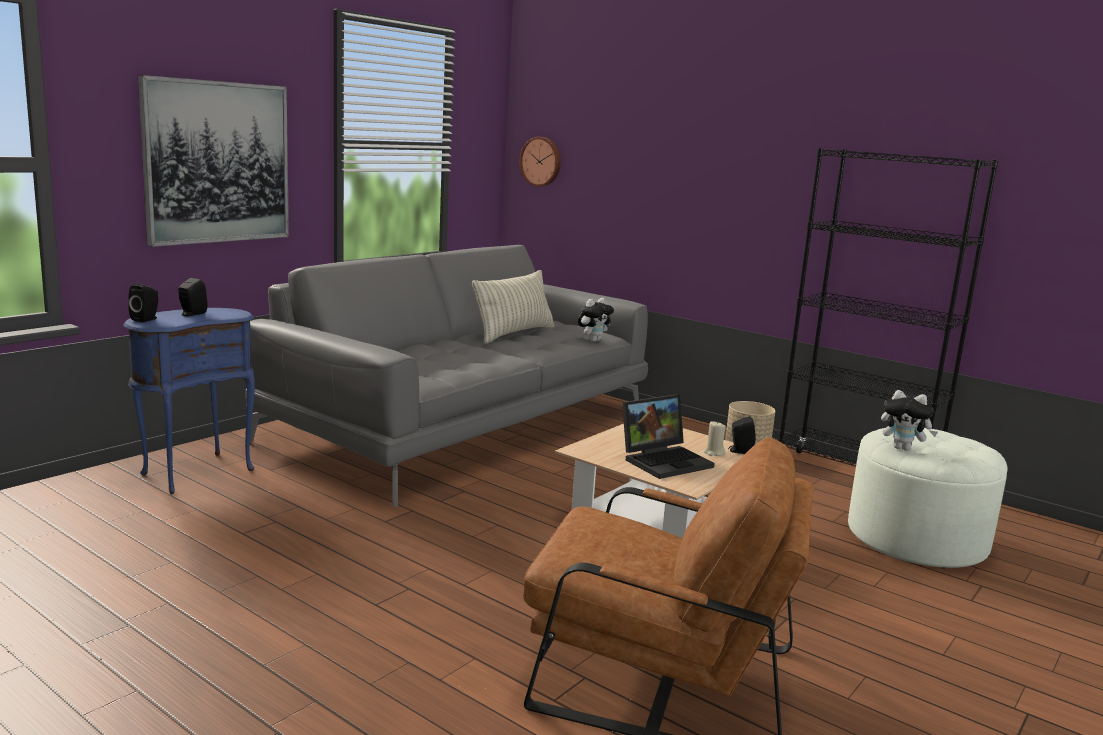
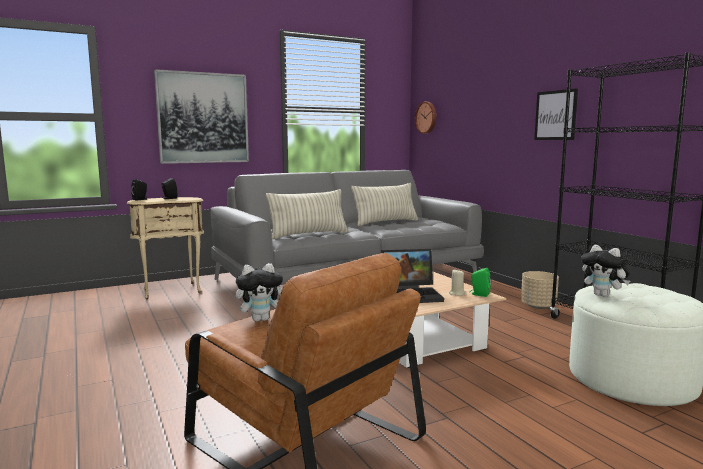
camera: 25 degrees right, 5 degrees down
blue side table [124,308,255,494] -> beige side table [127,197,204,299]
plush toy [578,298,614,342] -> plush toy moved to [236,263,283,322]
black speaker [728,416,756,454] -> green speaker [470,268,491,297]
none -> pillow [266,189,348,240]
none -> picture [534,88,578,140]

